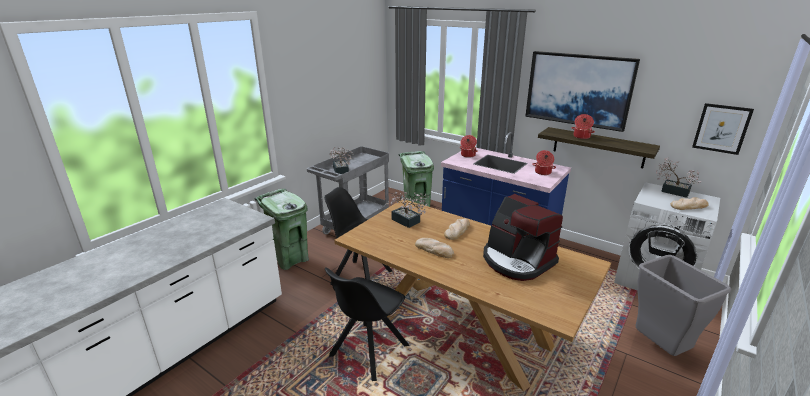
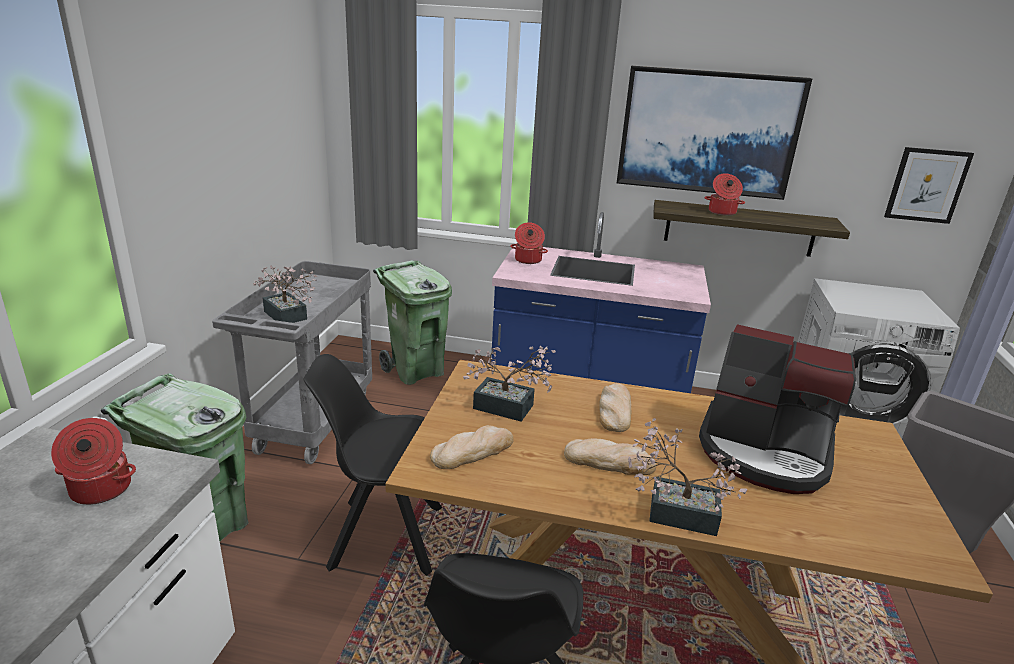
camera: 25 degrees left, 0 degrees up
cooking pot [532,150,556,175] -> cooking pot moved to [51,418,136,505]
potted plant [656,157,701,198] -> potted plant moved to [628,418,748,536]
bread [671,197,709,210] -> bread moved to [430,425,514,469]

